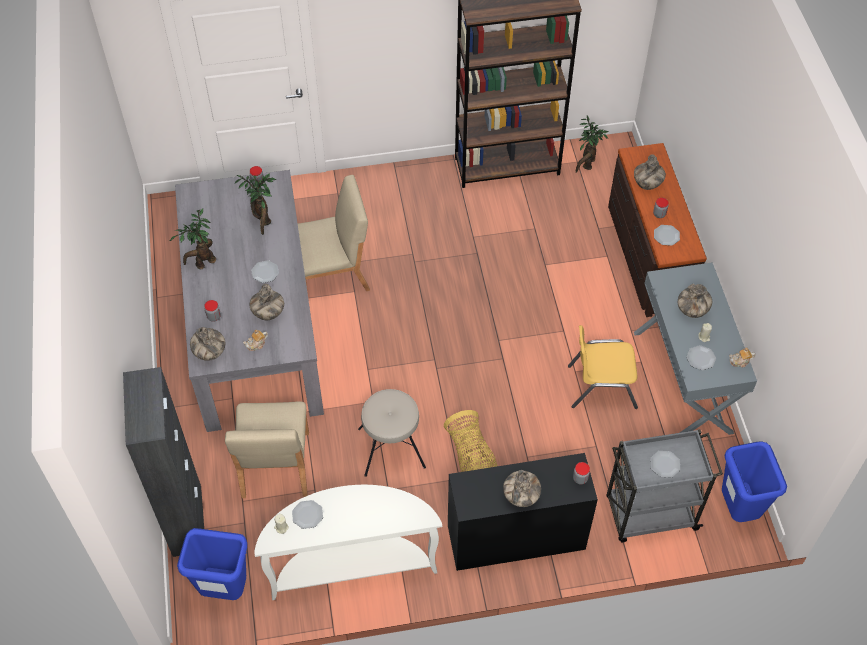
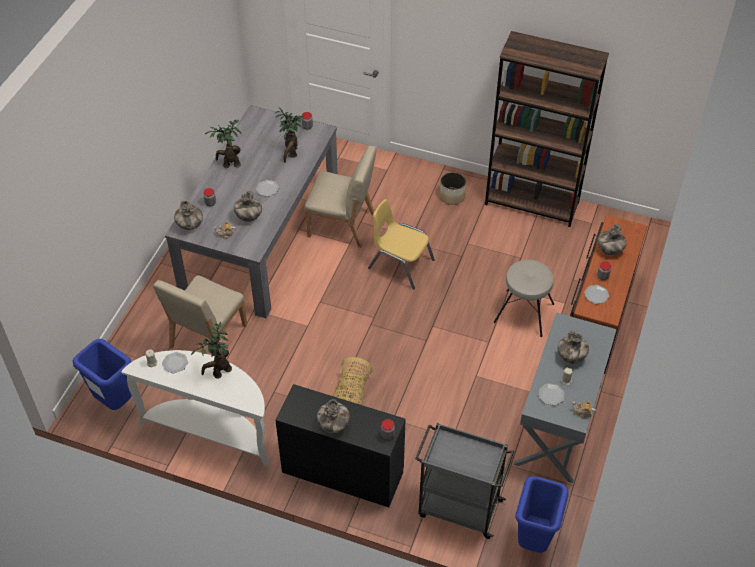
camera: 30 degrees right, 5 degrees down
black cabinet [123,367,204,557] -> none
beige stool [358,389,426,477] -> beige stool moved to [494,260,554,337]
yellow chair [568,325,638,409] -> yellow chair moved to [368,199,435,290]
potted plant [576,116,608,173] -> potted plant moved to [191,322,232,379]
plate [650,451,680,477] -> none
none -> planter [439,172,466,205]

